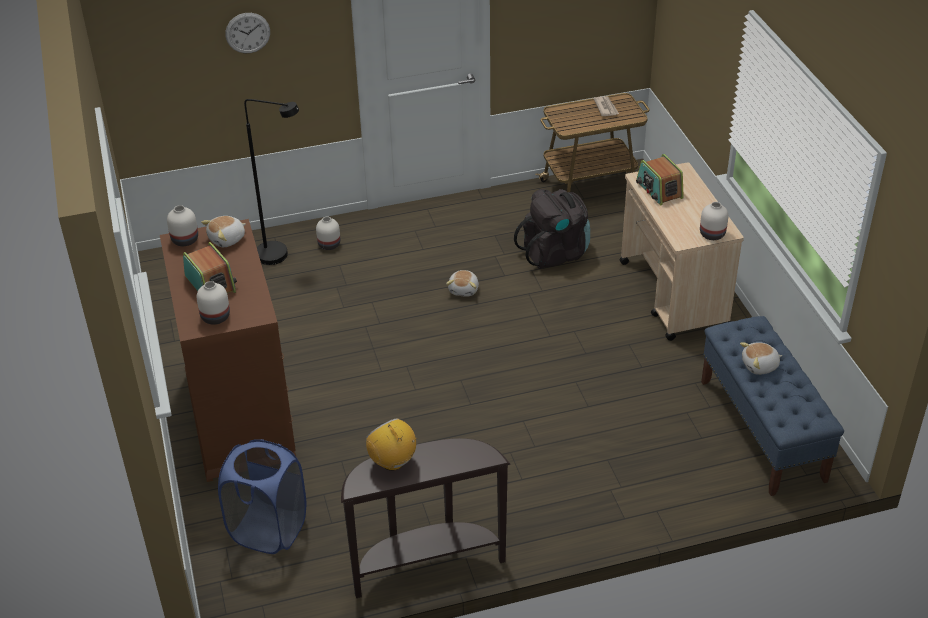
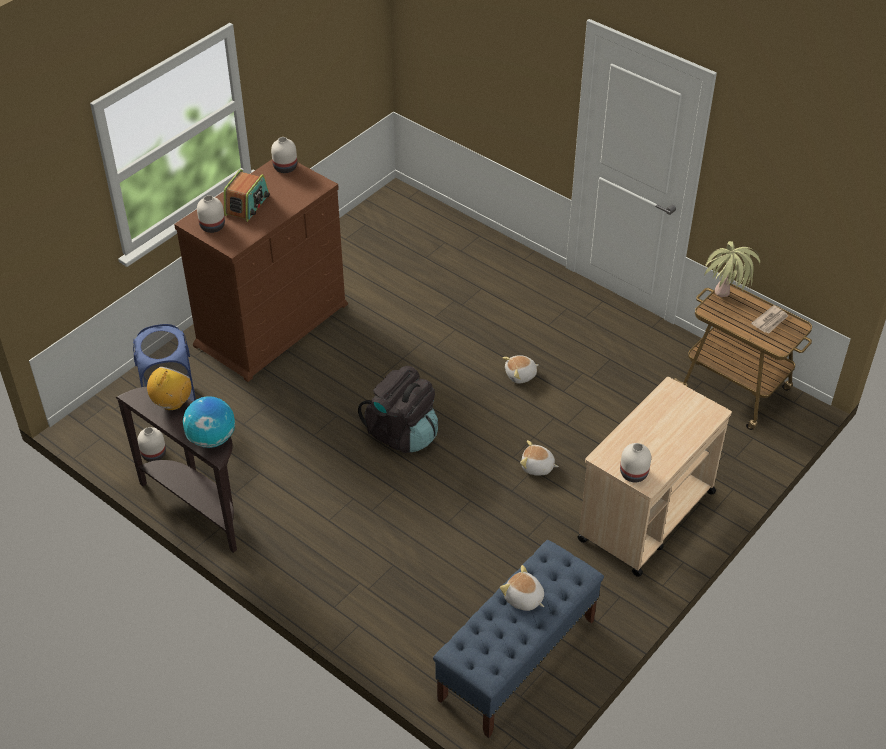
camera: 55 degrees right, 5 degrees up
plush toy [201,216,246,247] -> plush toy moved to [520,440,559,476]
wall clock [225,13,270,53] -> none
black floor lamp [244,99,299,265] -> none
white vase [316,217,340,250] -> white vase moved to [138,427,166,462]
black backpack [514,189,590,269] -> black backpack moved to [358,366,438,453]
radio [636,154,684,205] -> none
none -> globe [183,396,235,448]
none -> potted plant [703,241,760,297]

